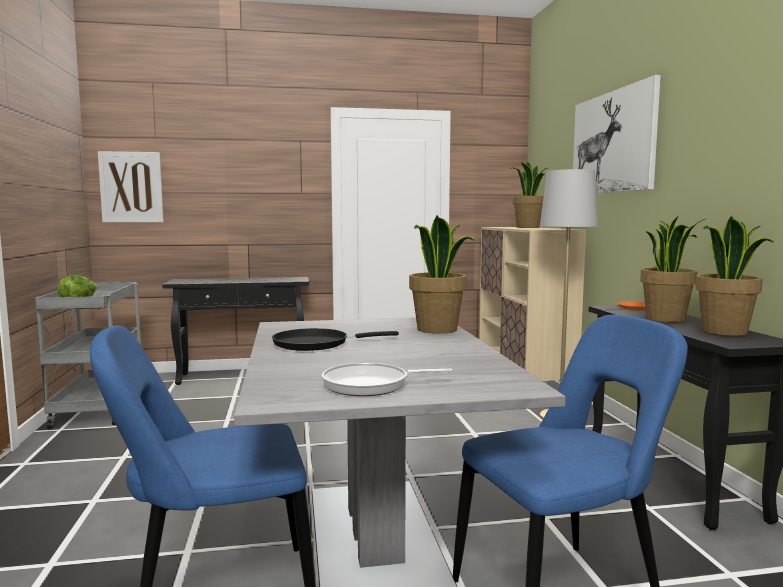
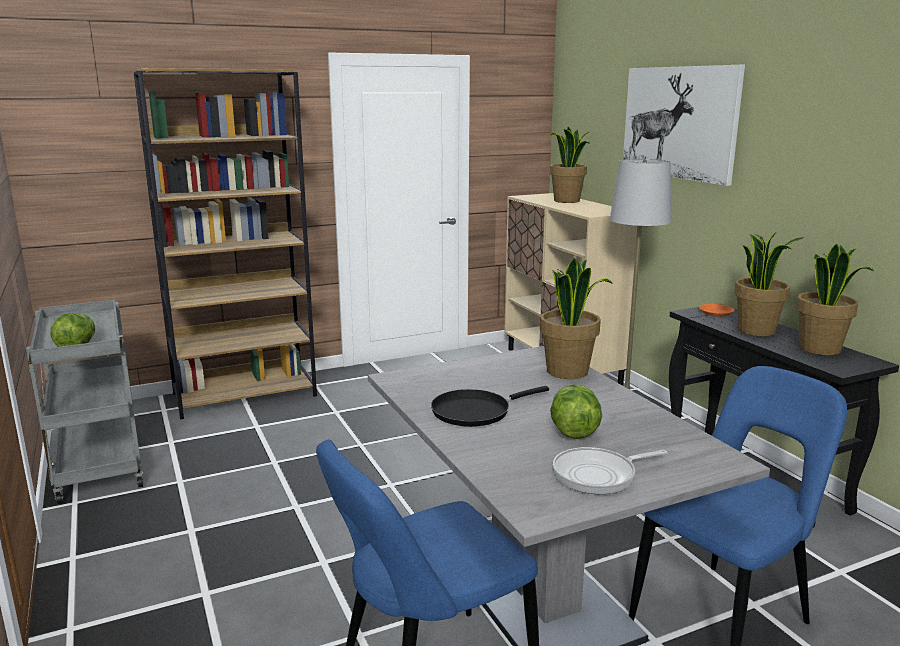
camera: 15 degrees left, 10 degrees up
picture [98,151,164,222] -> none
black console table [162,277,309,385] -> brown bookcase [134,68,317,420]
none -> lettuce [550,384,602,439]

